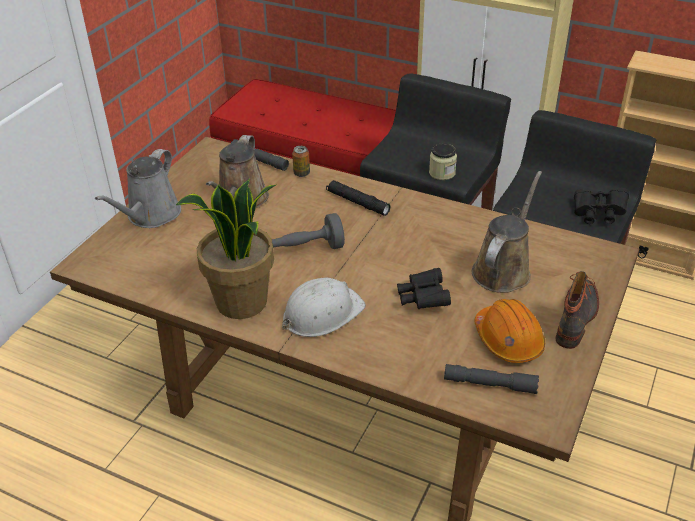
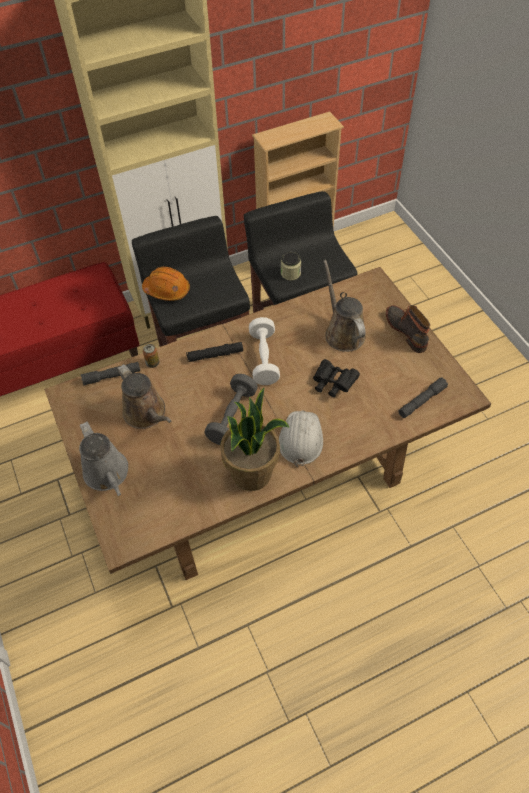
camera: 50 degrees left, 15 degrees up
jar [429,143,457,180] -> jar moved to [281,252,301,280]
orange hard hat [475,299,545,363] -> orange hard hat moved to [142,267,190,301]
black binoculars [574,188,629,224] -> none
none -> white dumbbell [249,317,280,385]

